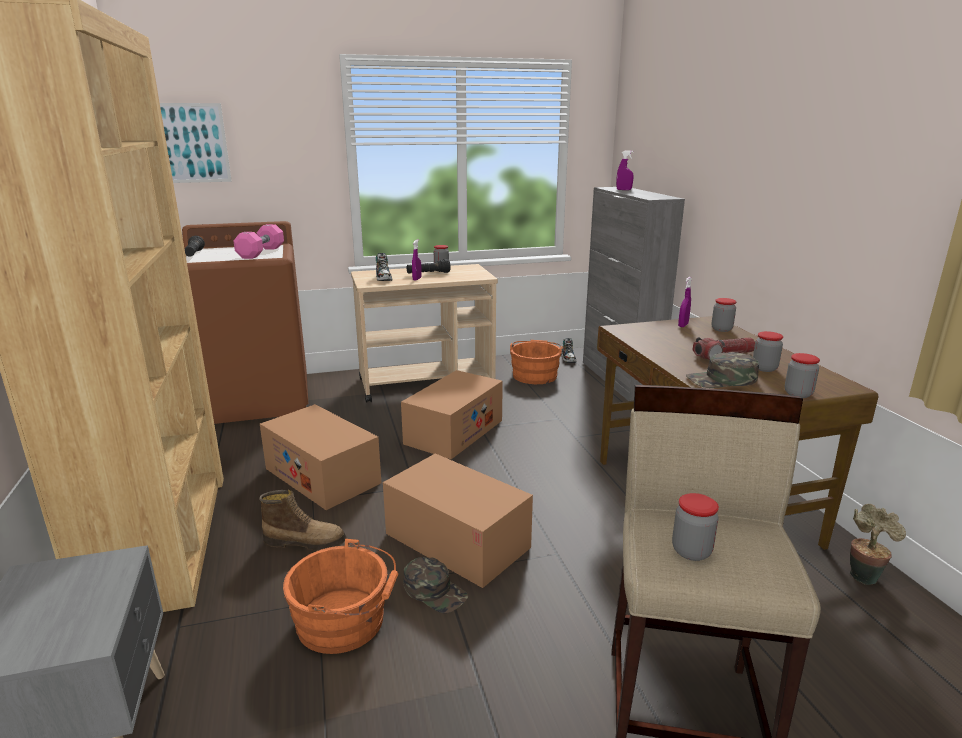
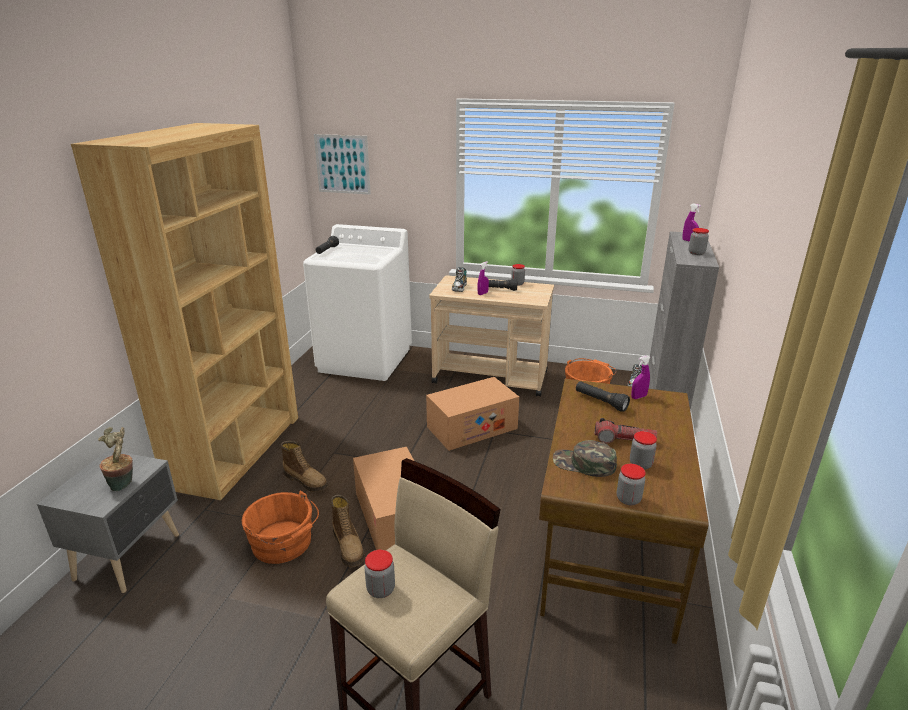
camera: 30 degrees right, 5 degrees up
brown washing machine [182,221,308,424] -> white washing machine [303,224,412,381]
pink dumbbell [234,224,284,259] -> none
cardboard box [260,404,381,510] -> none
green cap [403,557,468,613] -> boot [331,495,365,567]
jar [711,298,736,332] -> jar moved to [689,228,709,255]
potted plant [850,504,906,585] -> potted plant moved to [98,427,133,491]
none -> black flashlight [576,381,630,412]

